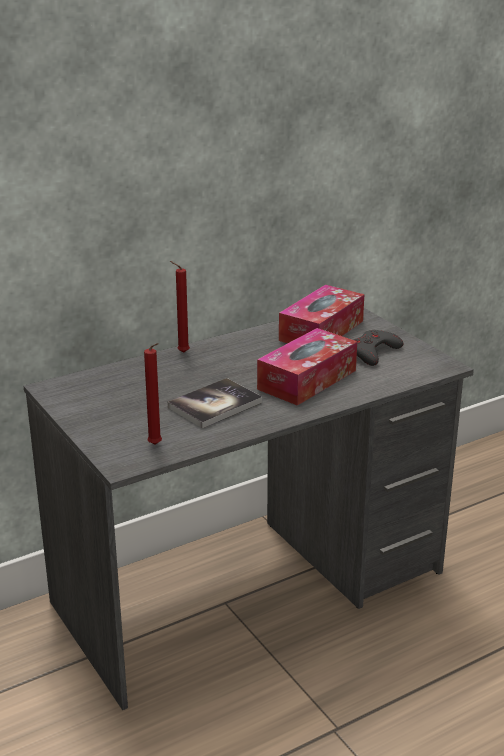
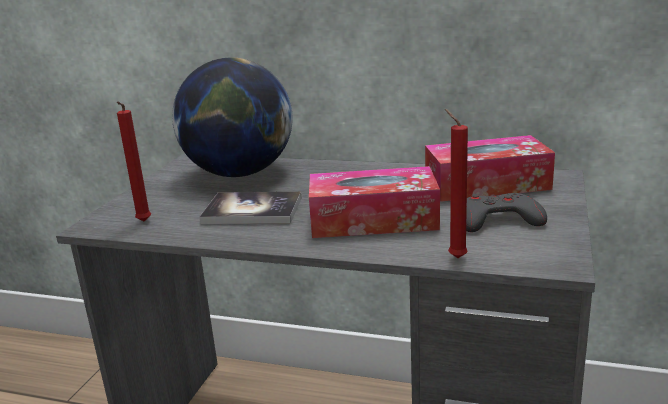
camera: 50 degrees right, 5 degrees down
red candle [170,261,190,353] -> red candle moved to [445,109,468,258]
none -> globe [172,58,293,177]

